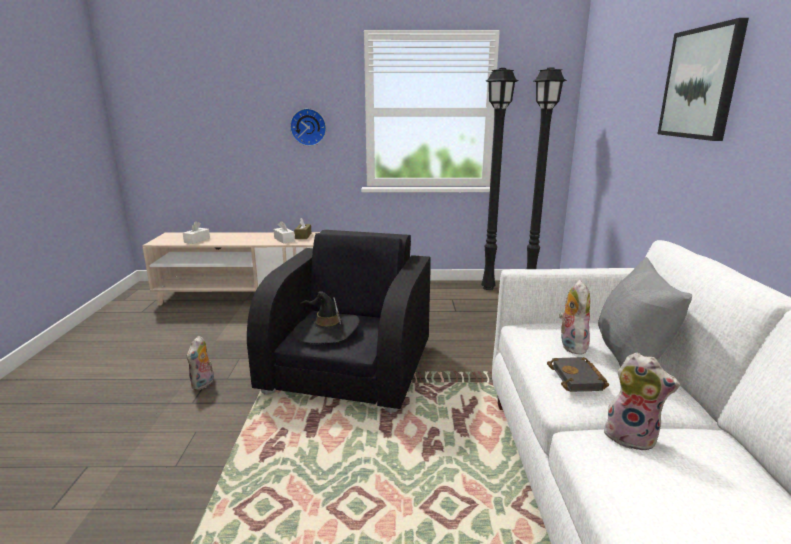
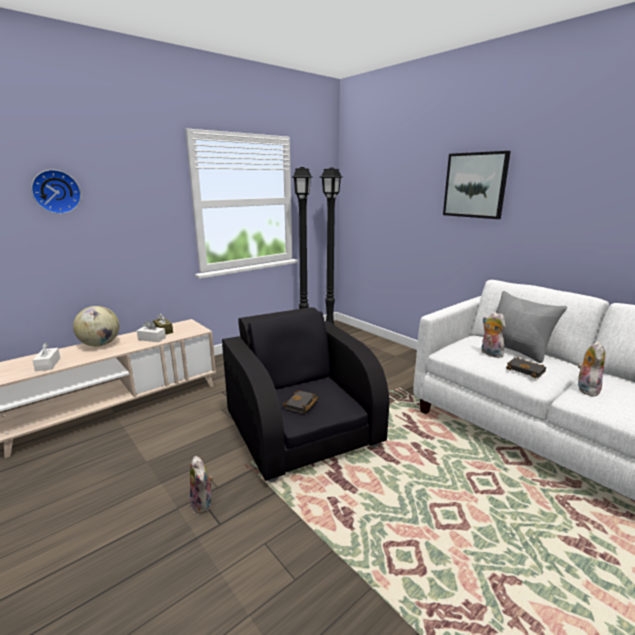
camera: 40 degrees left, 0 degrees up
wall clock [290,108,326,146] -> wall clock moved to [31,170,81,214]
black hat [292,291,360,343] -> black book [283,390,318,413]
plush toy [602,353,680,450] -> plush toy turned 60 degrees counterclockwise [578,341,605,396]
none -> globe [73,306,120,347]

